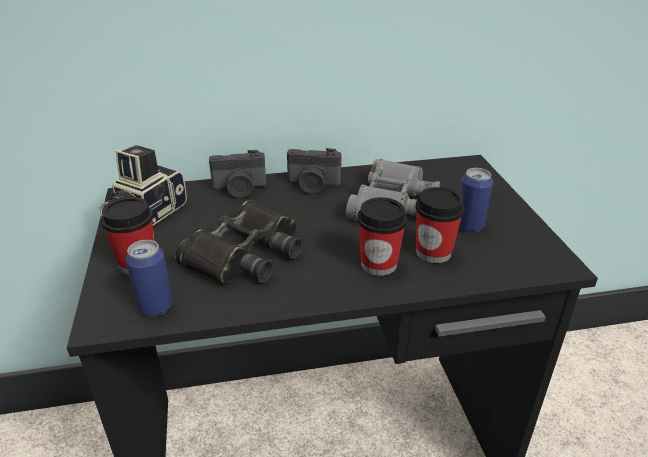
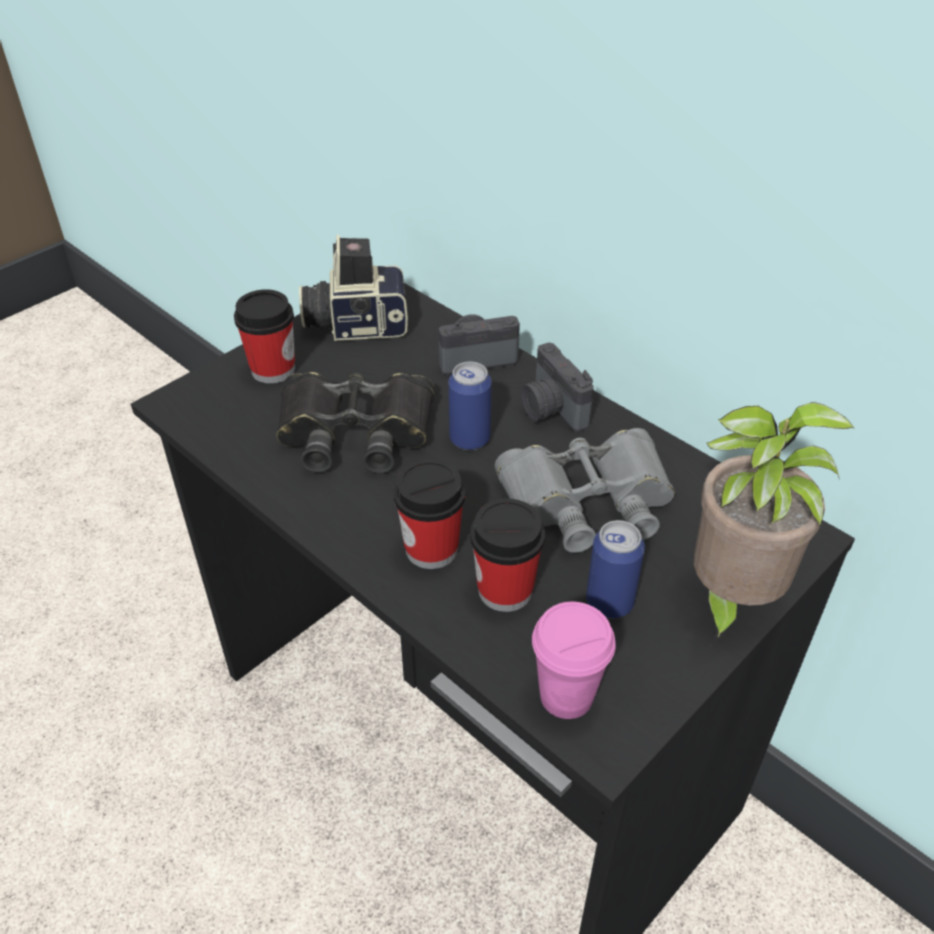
camera: 55 degrees right, 10 degrees up
can [125,240,173,316] -> can moved to [449,362,492,450]
camera [209,150,266,198] -> camera turned 120 degrees clockwise [439,314,520,375]
none -> pink cup [532,602,616,719]
none -> potted plant [694,402,854,645]

